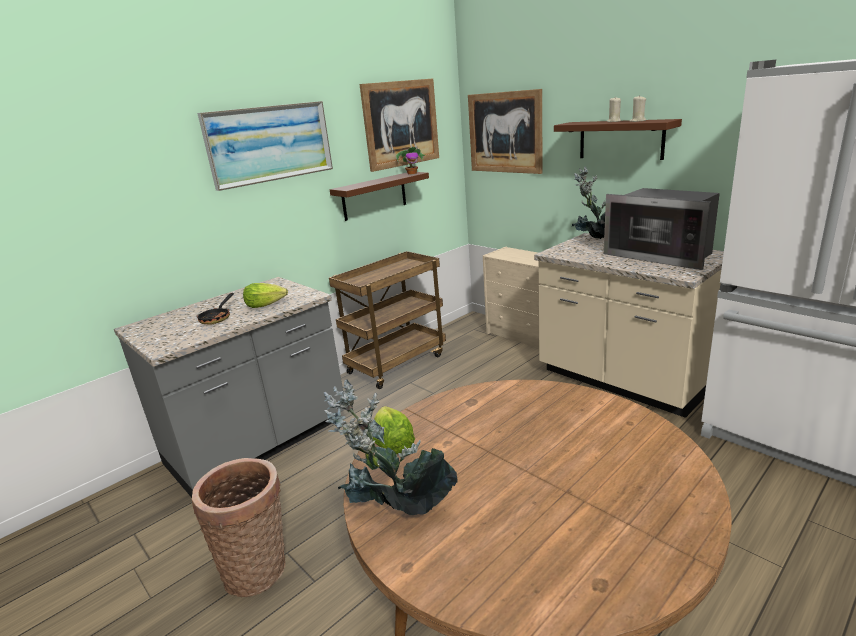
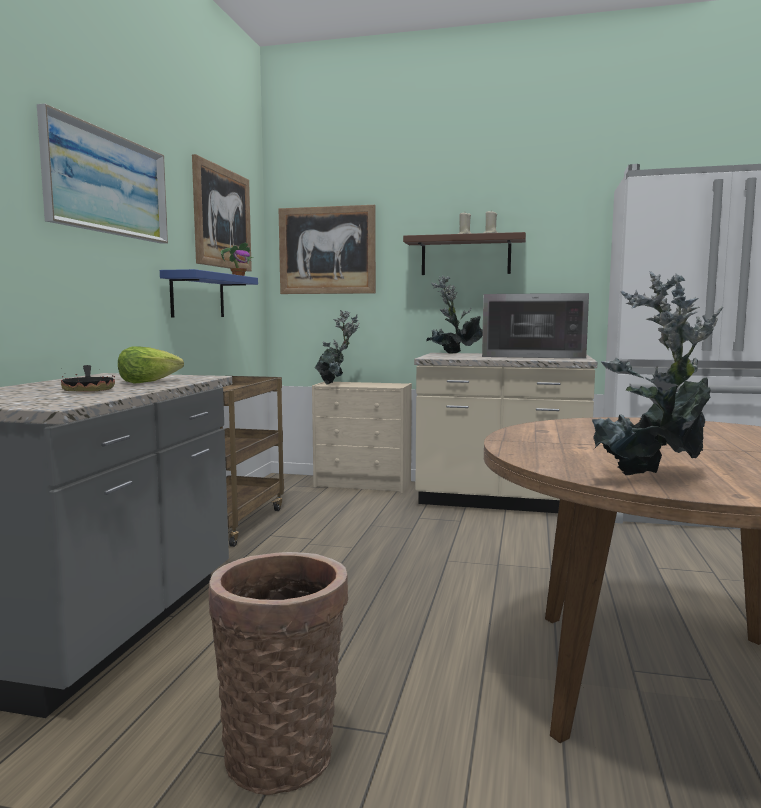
camera: 35 degrees left, 15 degrees down
brown shelf [330,172,429,221] -> blue shelf [160,269,258,317]
lettuce [373,406,415,454] -> none
none -> potted plant [314,310,360,385]

